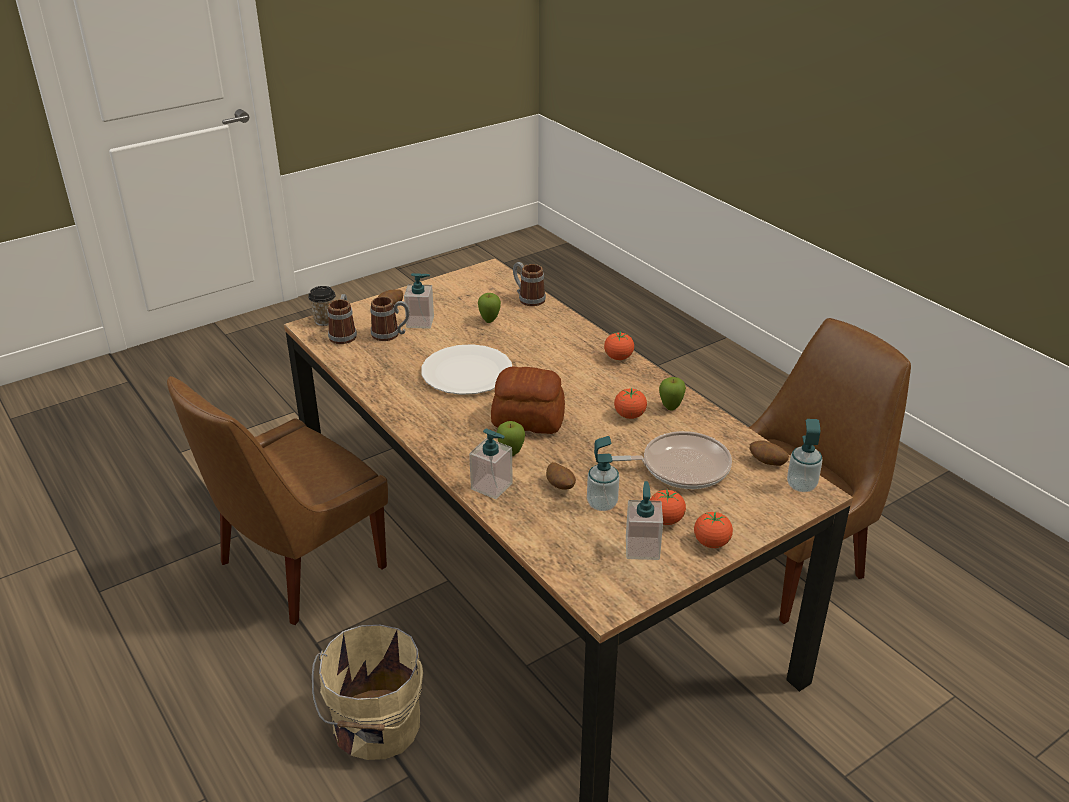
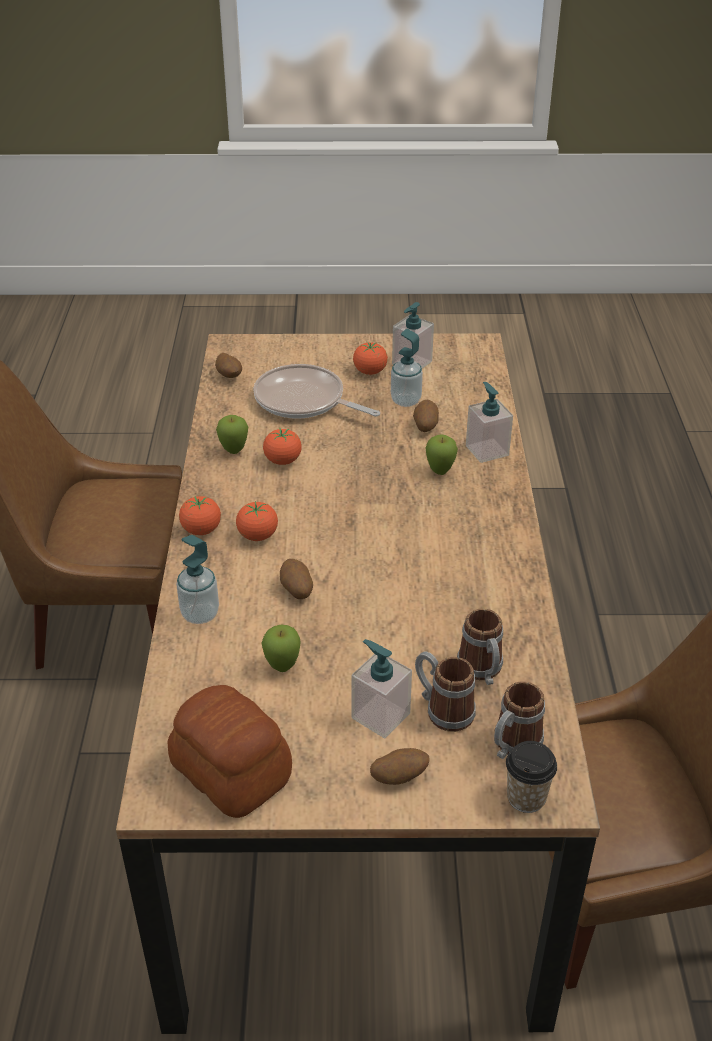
camera: 145 degrees left, 5 degrees up
beige bucket [312,625,423,760] -> none
white plate [421,344,512,395] -> none
bread [491,367,565,434] -> bread moved to [167,685,292,818]
mug [513,262,546,306] -> mug moved to [457,608,503,685]
tomato [694,512,733,548] -> tomato moved to [236,501,278,541]
soap dispenser [787,419,822,492] -> soap dispenser moved to [176,535,219,624]
none -> potato [280,559,313,599]

